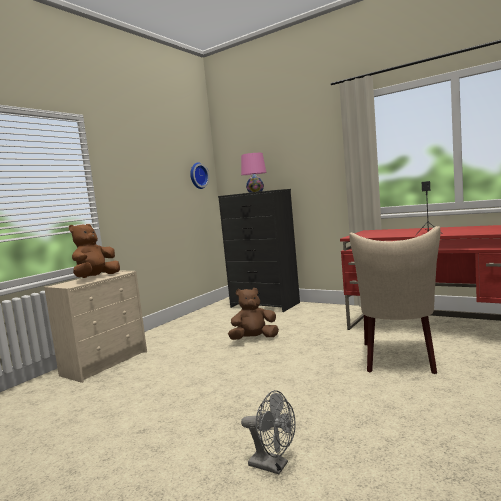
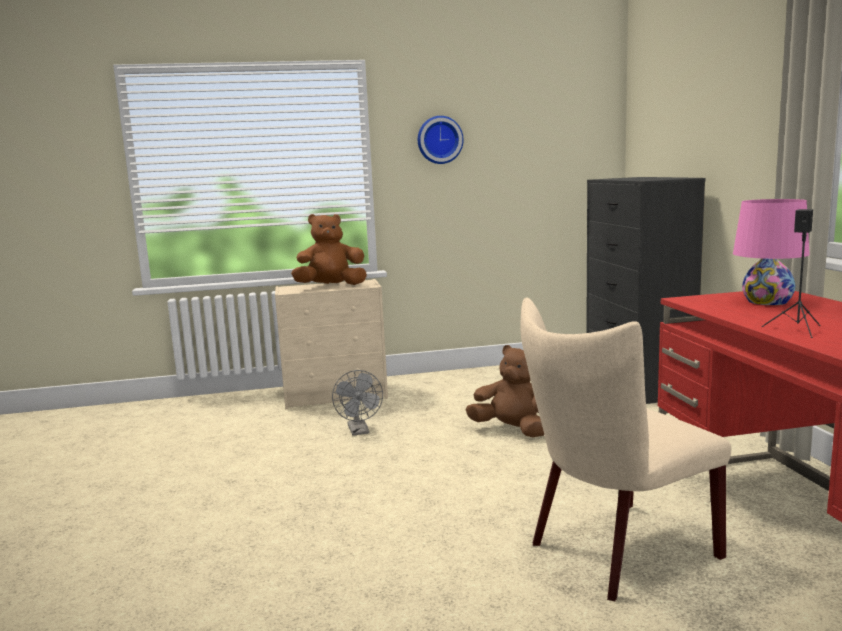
camera: 45 degrees right, 5 degrees up
wall clock [190,162,209,189] -> wall clock moved to [418,116,464,164]
pink table lamp [241,153,267,193] -> pink table lamp moved to [733,199,810,305]
grey fan [241,390,296,474] -> grey fan moved to [332,370,383,436]

